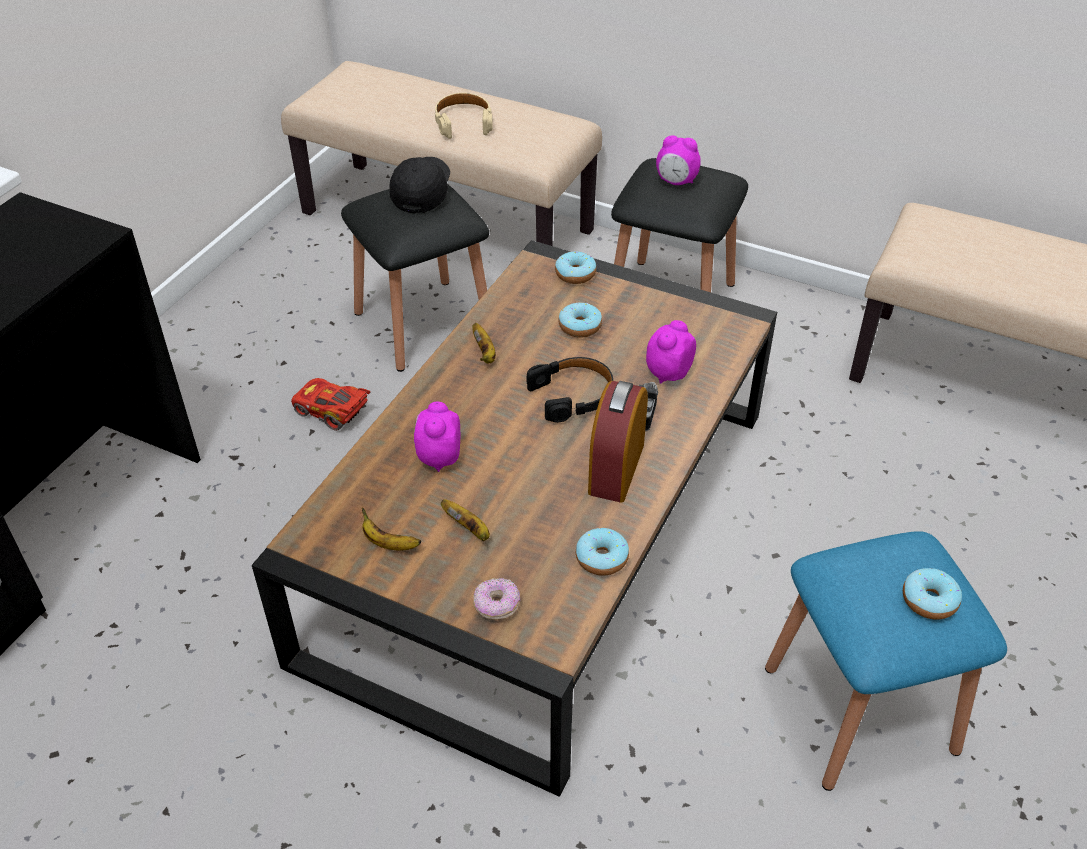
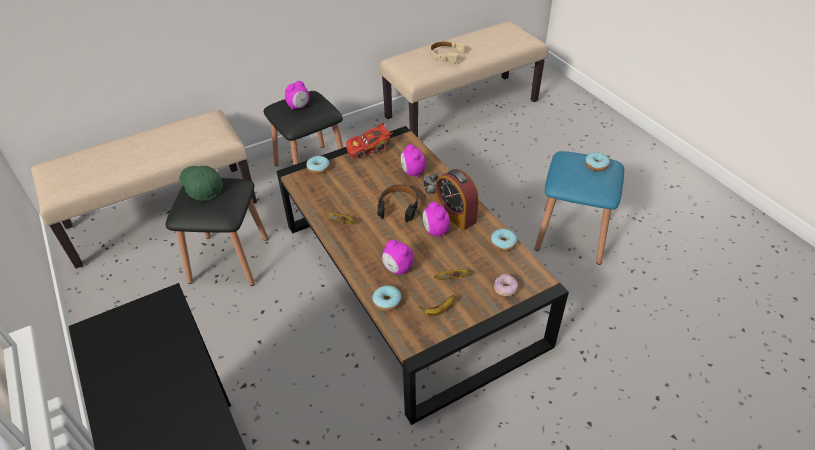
camera: 55 degrees left, 0 degrees up
red toy car [291,378,371,431] -> red toy car moved to [346,122,393,159]
black cap [389,157,450,213] -> green cap [179,166,223,201]
beige headphones [435,93,493,139] -> beige headphones moved to [430,41,466,63]
donut [558,303,602,338] -> donut moved to [372,286,402,311]
none -> alarm clock [423,202,450,238]

